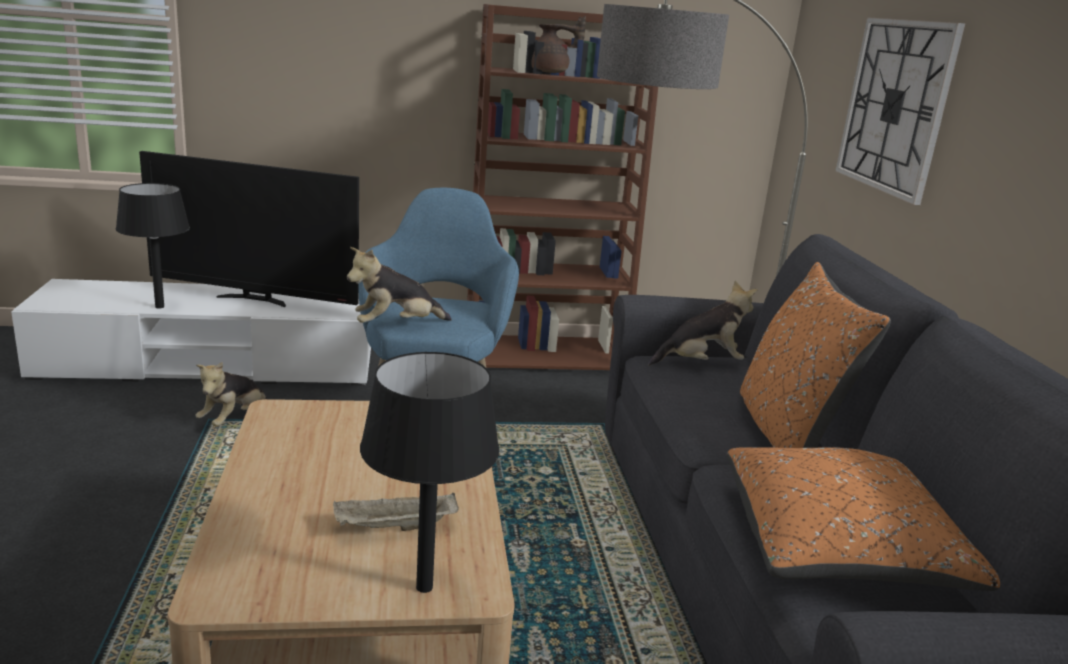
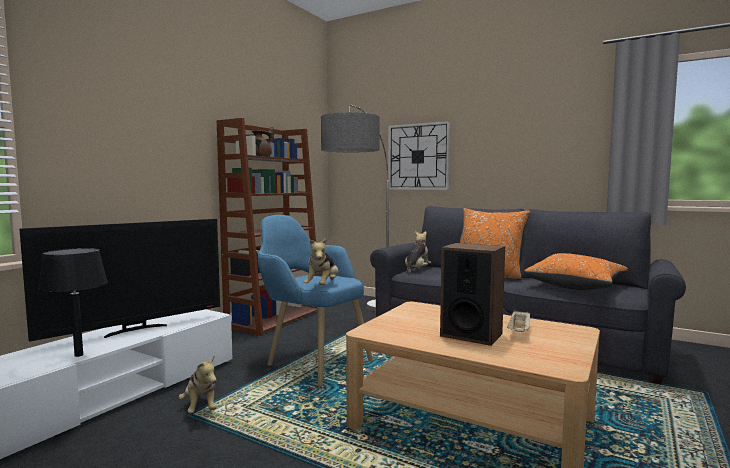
camera: 50 degrees left, 15 degrees down
black table lamp [360,352,499,593] -> none
none -> speaker [440,243,505,346]

